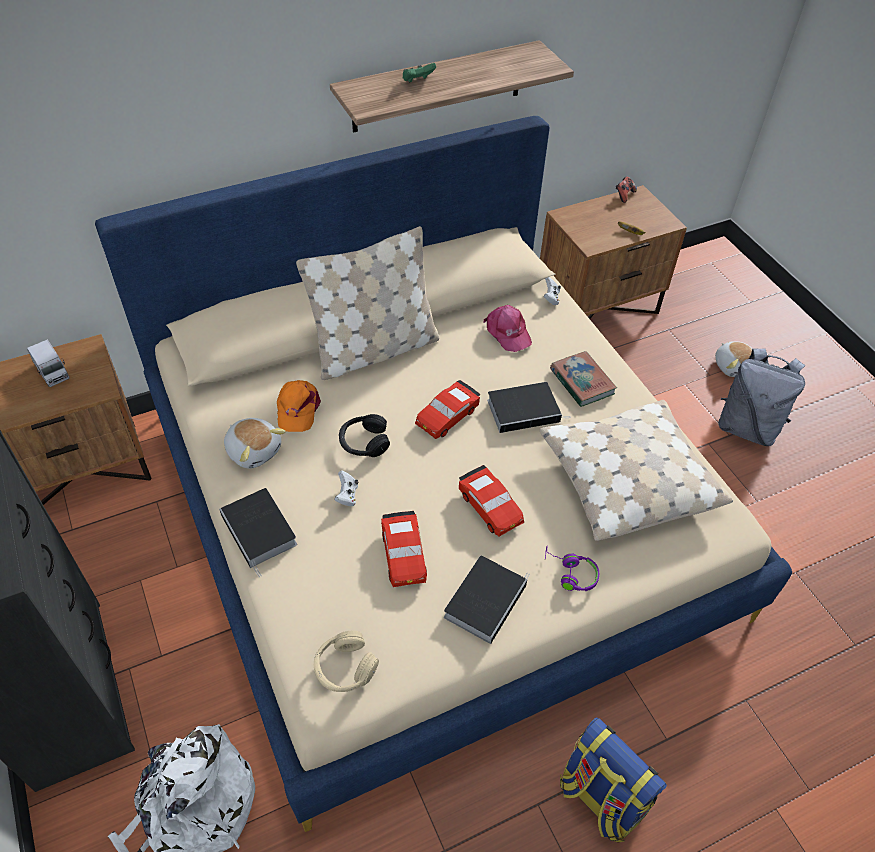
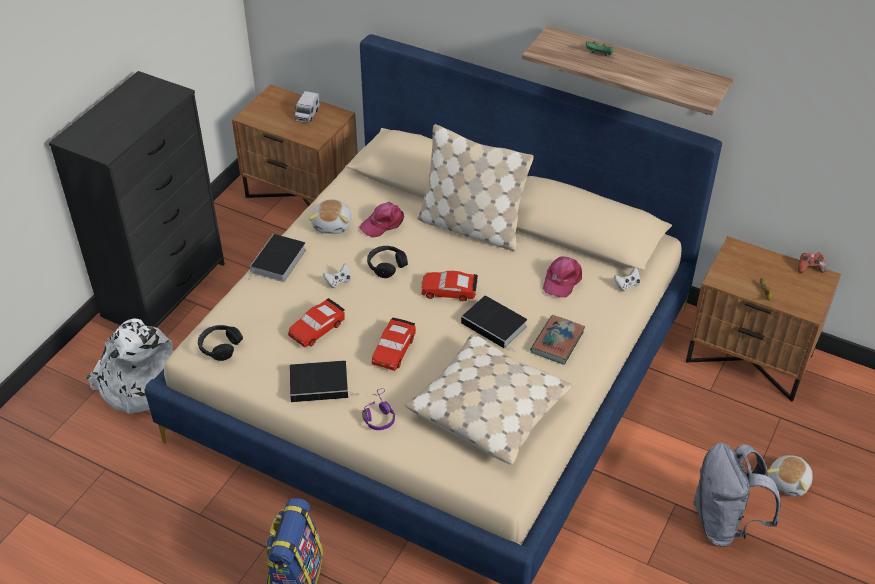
camera: 55 degrees right, 5 degrees down
orange cap [277,380,321,432] -> pink cap [359,202,404,238]
beige headphones [314,631,379,692] -> black headphones [198,325,243,361]

